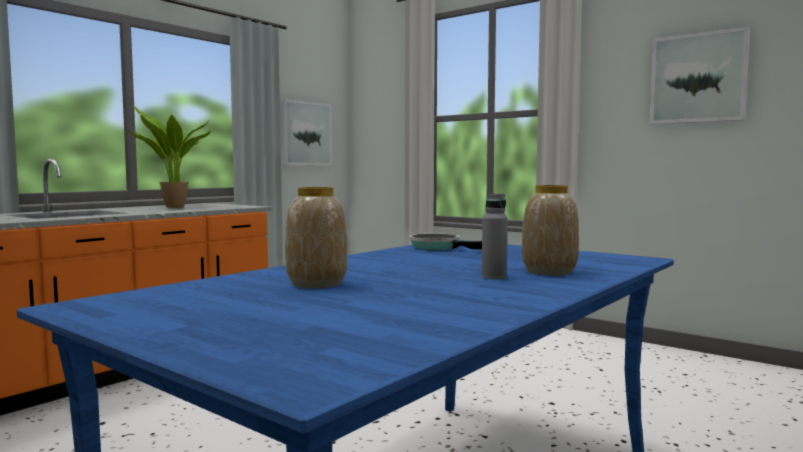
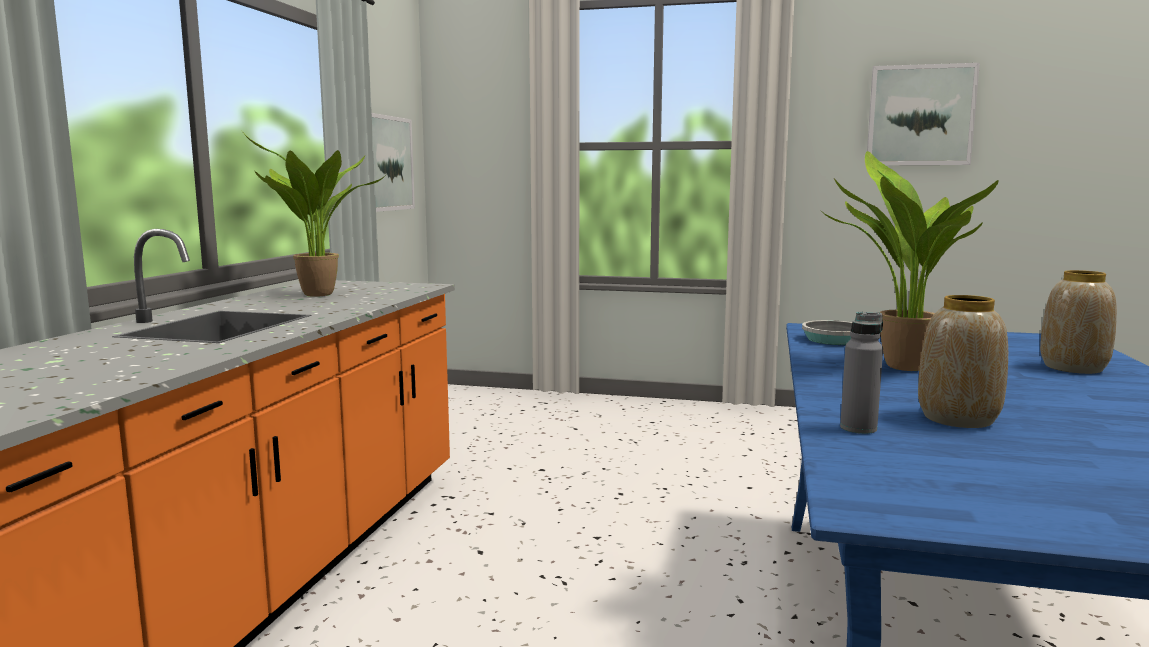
camera: 25 degrees left, 5 degrees up
grey bottle [482,193,508,280] -> grey bottle moved to [840,312,883,434]
none -> potted plant [821,151,999,371]

